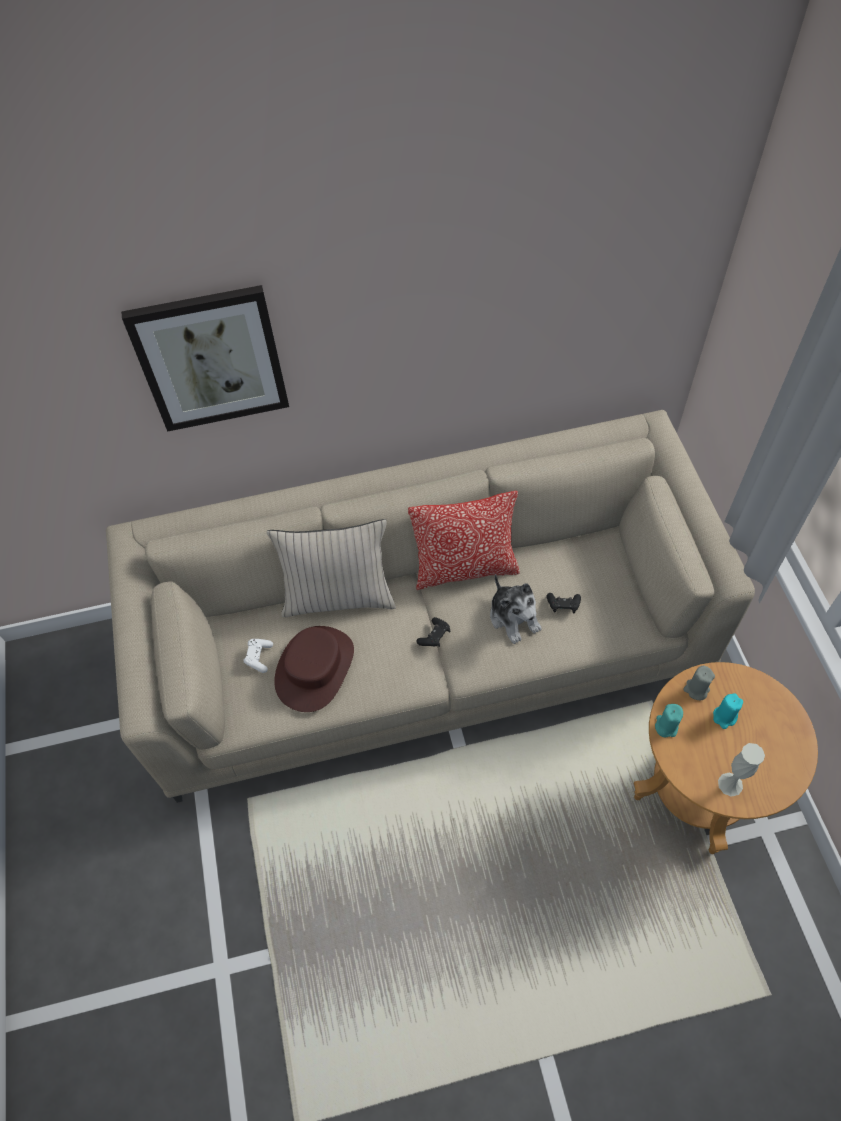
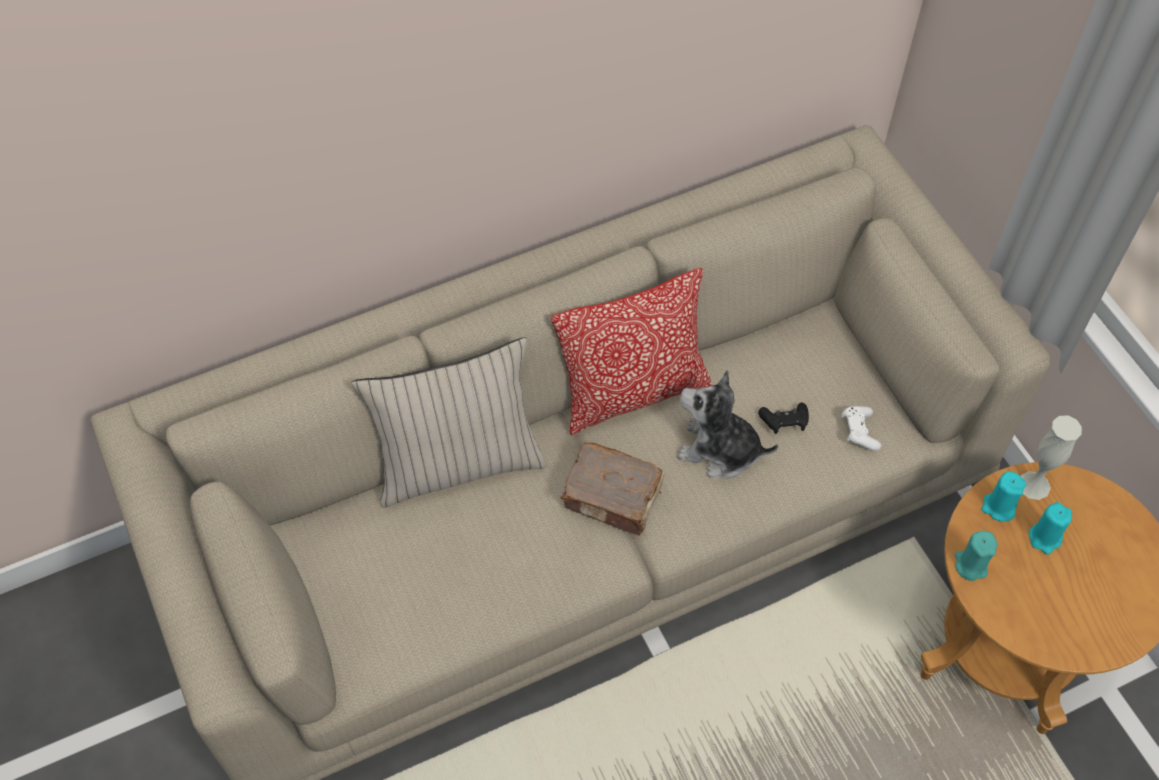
camera: 15 degrees left, 0 degrees up
picture [121,285,289,432] -> none
white game controller [244,639,273,673] -> white game controller moved to [841,406,881,451]
brown hat [274,626,354,712] -> none
black game controller [417,617,450,647] -> brown book [560,442,664,536]
plush toy [490,574,541,644] -> plush toy turned 150 degrees clockwise [677,370,778,479]
grey candle [683,665,715,700] -> turquoise candle [981,471,1026,521]
white vase [718,743,765,797] -> white vase moved to [1021,415,1082,500]

